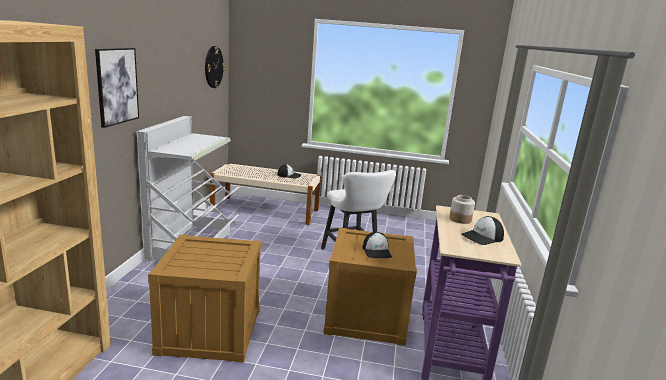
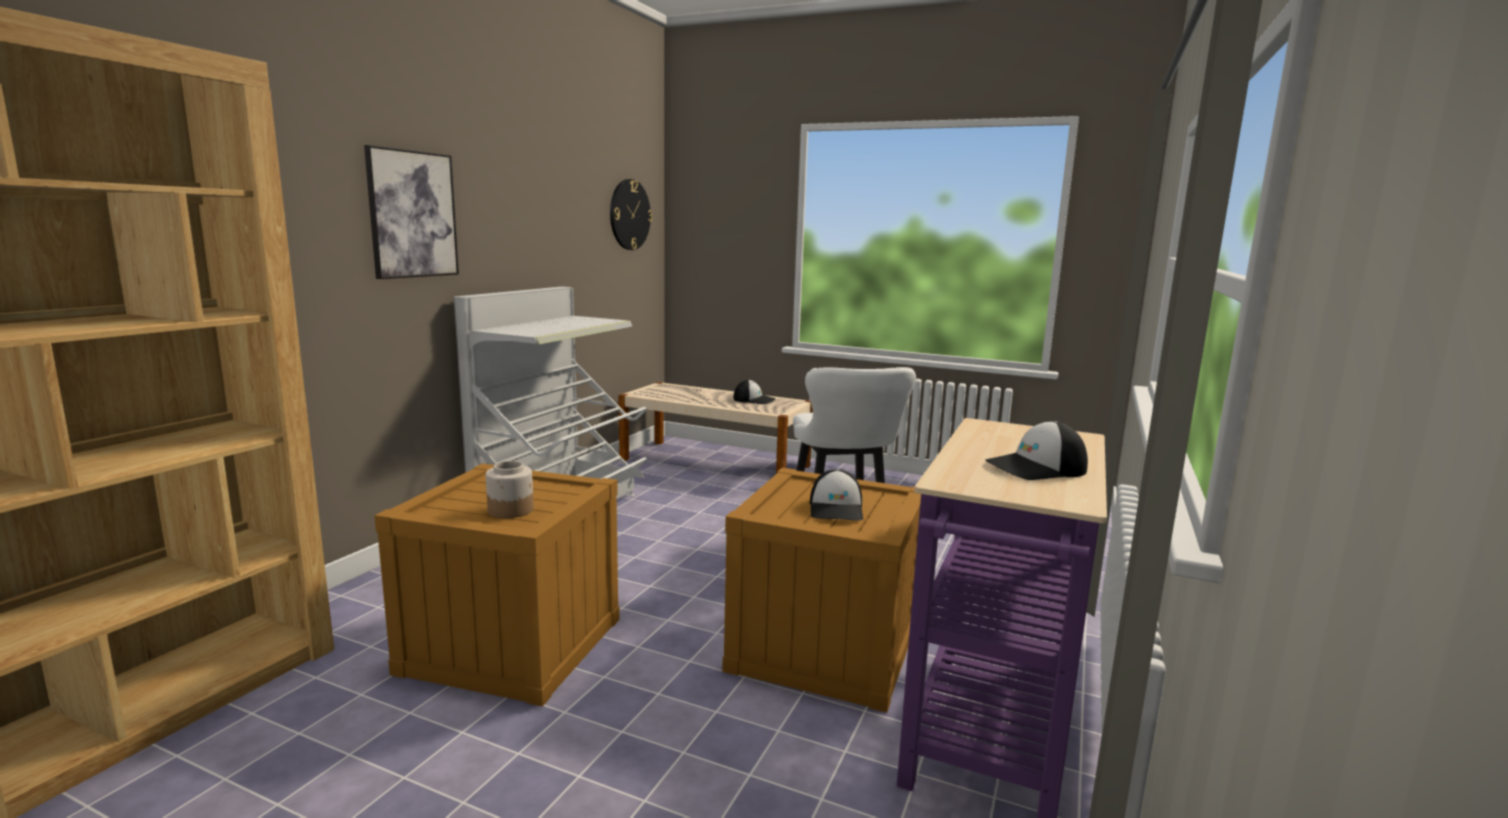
camera: 15 degrees right, 5 degrees down
jar [449,195,475,224] -> jar moved to [486,461,534,518]

